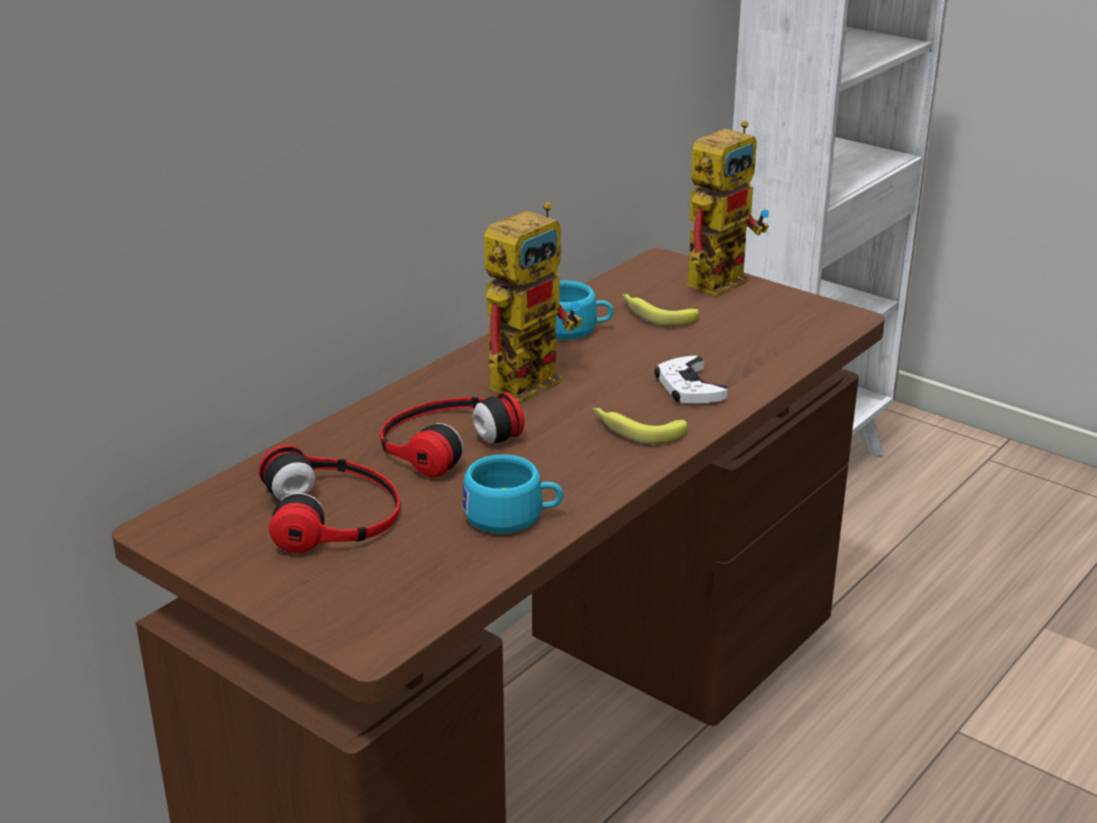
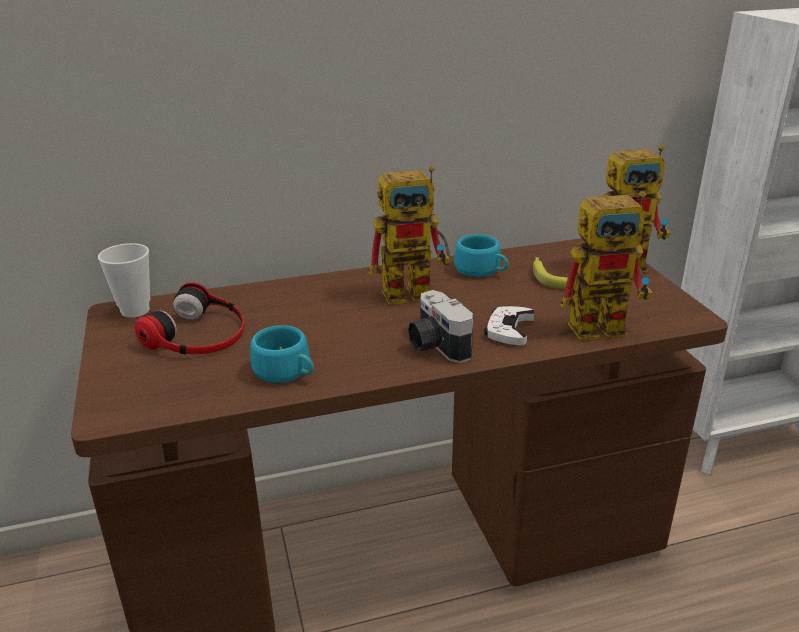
camera: 35 degrees right, 0 degrees up
headphones [380,392,525,478] -> none
banana [593,408,687,445] -> camera [408,290,473,363]
none -> cup [98,243,150,318]
none -> toy robot [560,191,653,341]

